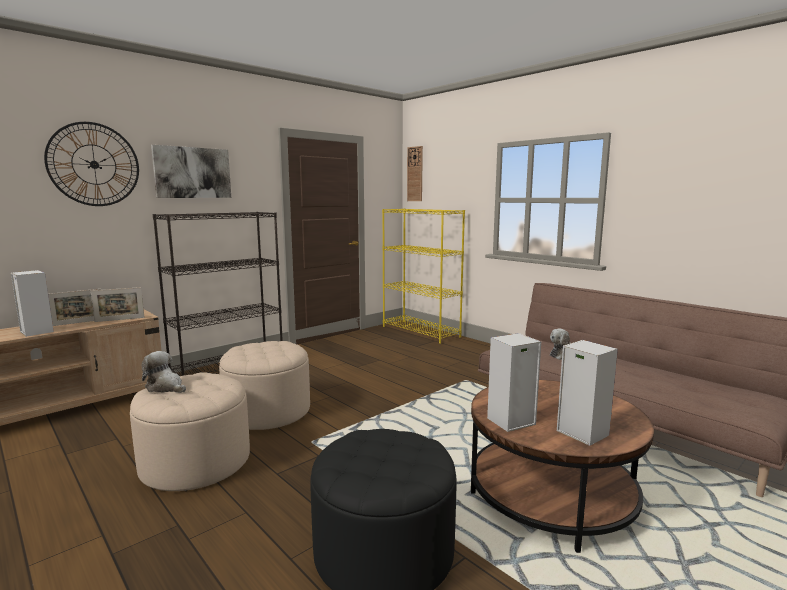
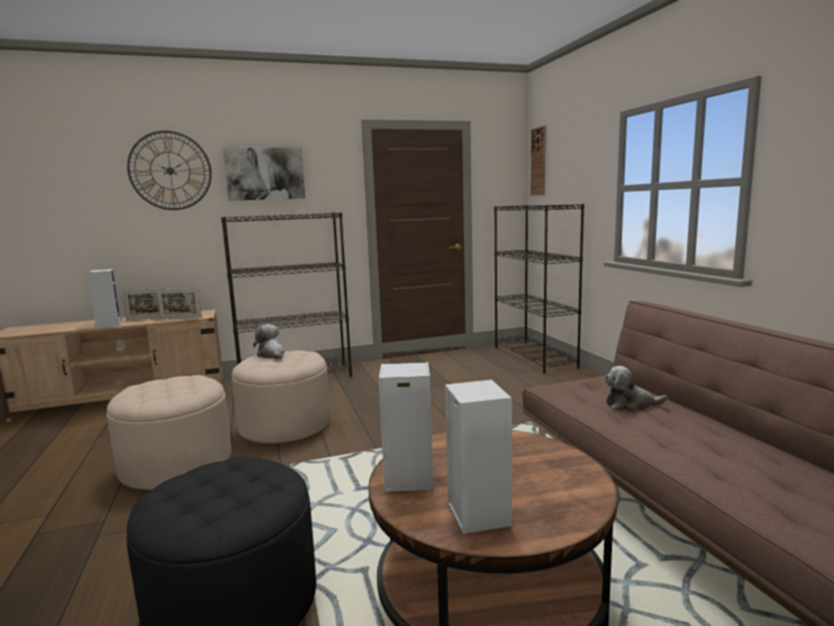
camera: 25 degrees right, 0 degrees up
plush toy [141,351,186,393] -> plush toy moved to [253,324,285,360]
yellow bookcase [382,208,465,344] -> black bookcase [494,204,584,374]

